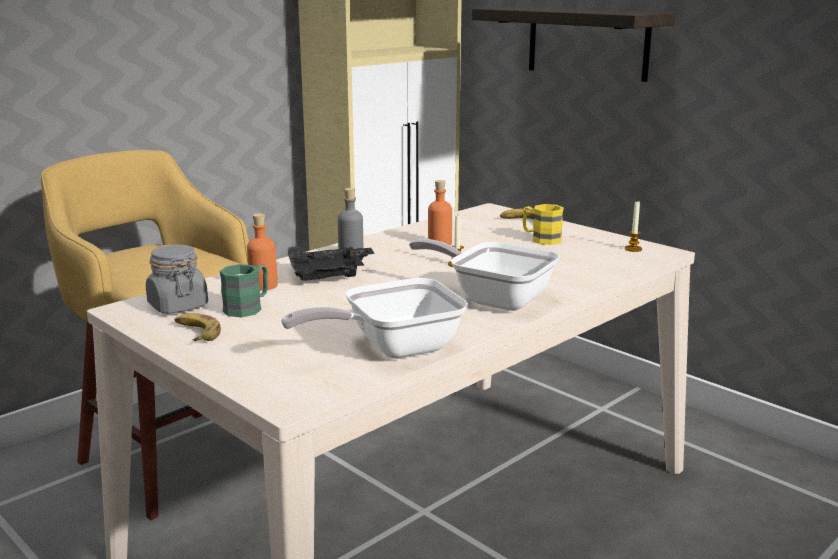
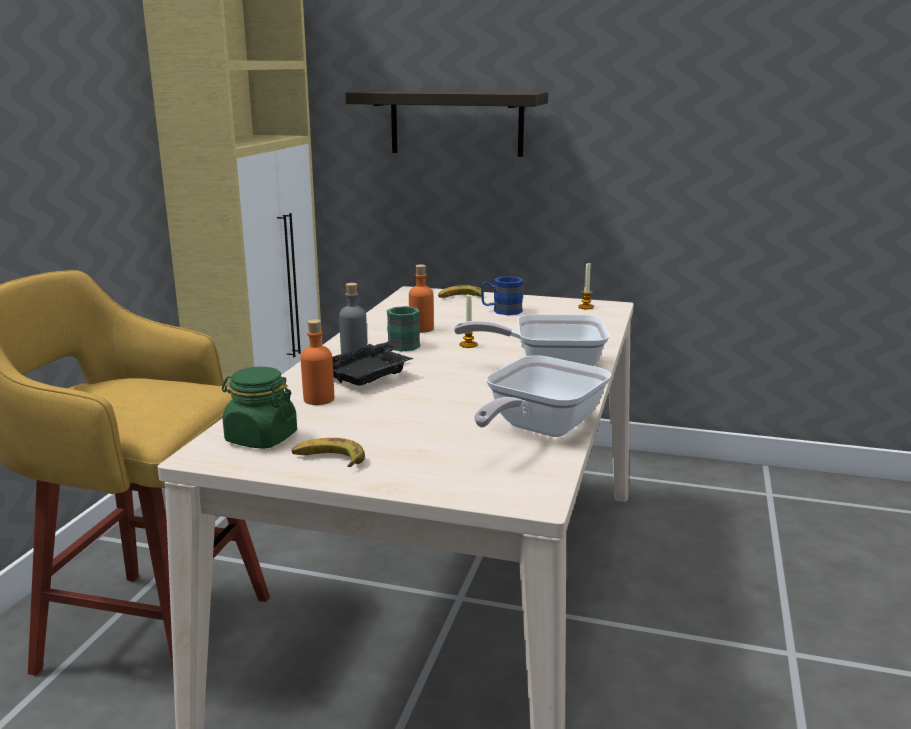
camera: 30 degrees left, 0 degrees up
grey jar [146,244,208,314] -> green jar [222,367,297,449]
green mug [220,264,268,317] -> green mug moved to [387,306,420,352]
yellow mug [523,204,564,245] -> blue mug [481,276,523,315]

